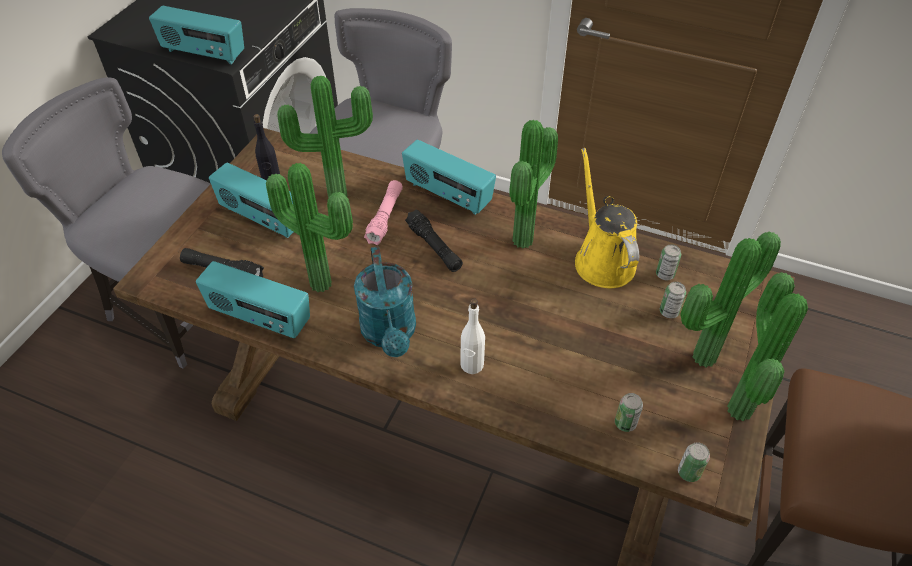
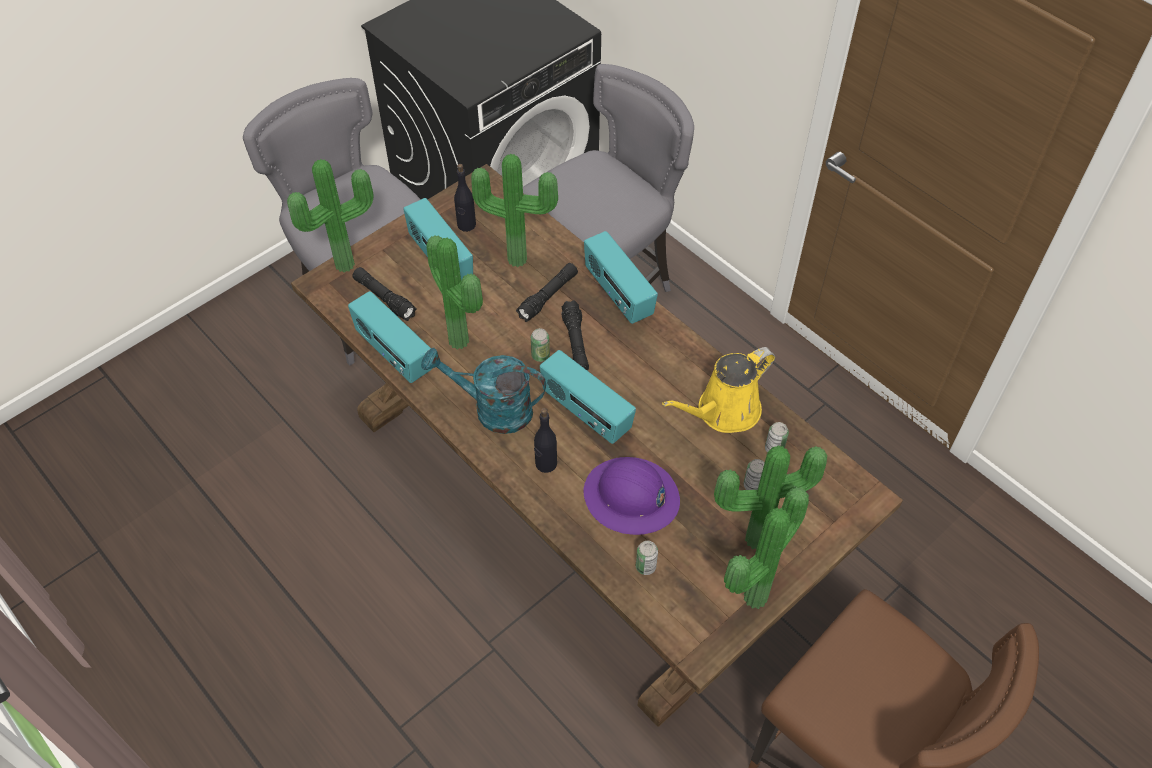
camera: 25 degrees right, 5 degrees up
radio [149,6,244,65] -> radio moved to [540,350,636,444]
turquoise watering can [354,246,416,357] -> turquoise watering can turned 90 degrees clockwise [421,348,546,434]
pink flashlight [364,180,403,245] -> black flashlight [516,263,578,322]
white bottle [461,298,485,374] -> black bottle [534,408,557,473]
potted plant [509,120,558,249] -> potted plant moved to [287,159,374,272]
yellow watering can [575,148,639,288] -> yellow watering can turned 135 degrees counterclockwise [662,347,775,433]
can [678,442,710,482] -> can moved to [531,328,550,362]
none -> purple hard hat [583,457,680,535]

